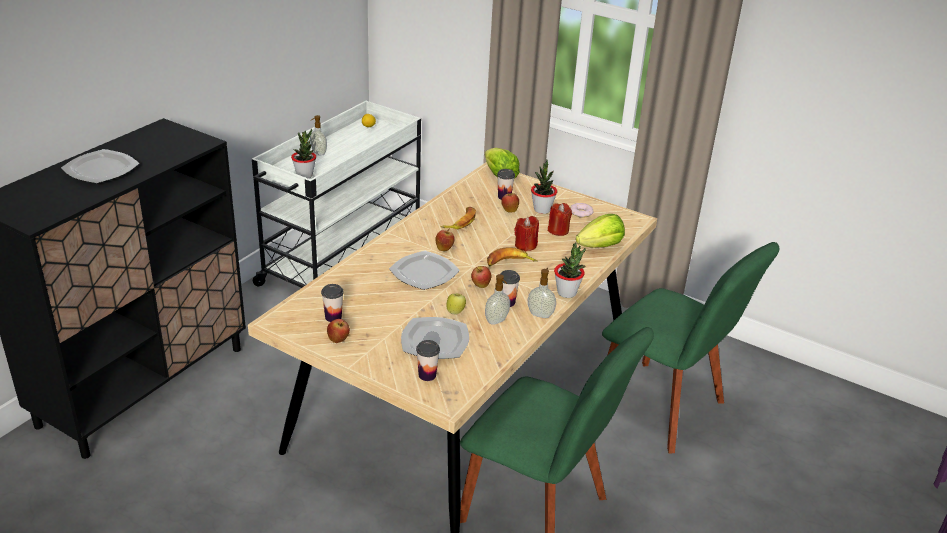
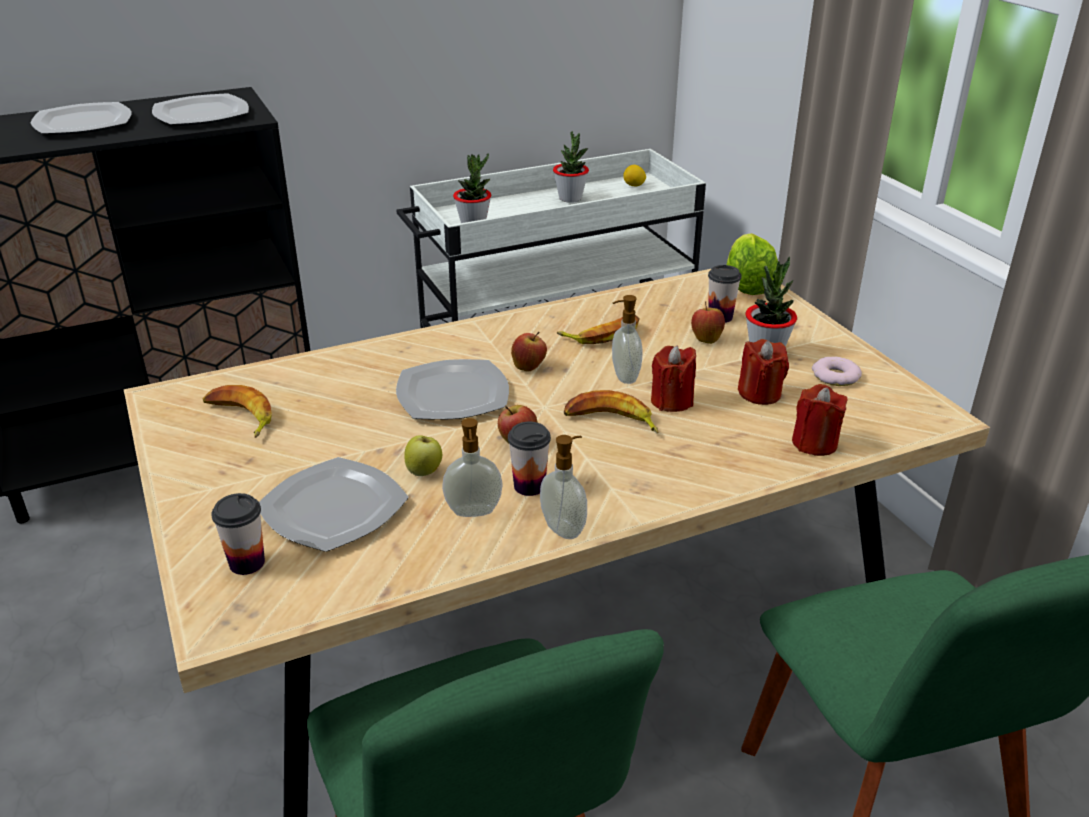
camera: 35 degrees right, 0 degrees up
soap dispenser [310,115,327,156] -> soap dispenser moved to [612,295,643,384]
cup [321,284,344,322] -> banana [203,385,272,438]
apple [327,319,350,343] -> none
potted plant [554,243,586,298] -> potted plant moved to [553,131,589,203]
lettuce [576,214,625,248] -> red candle [792,384,848,456]
none -> plate [152,93,249,126]

